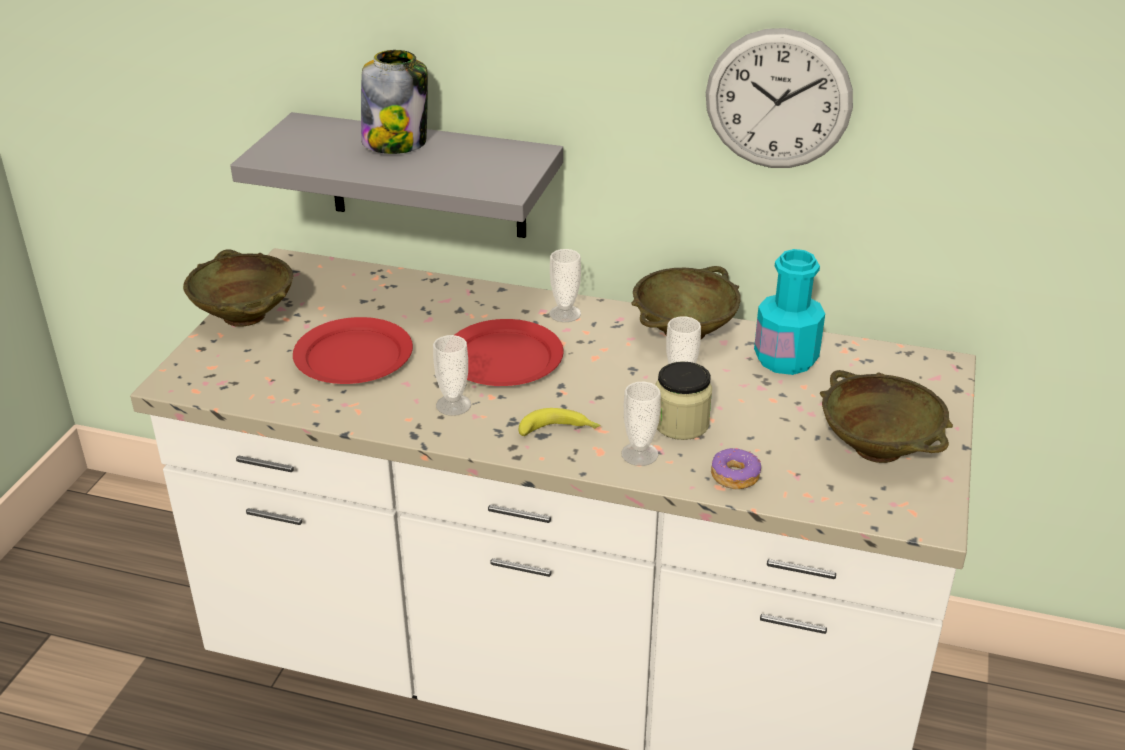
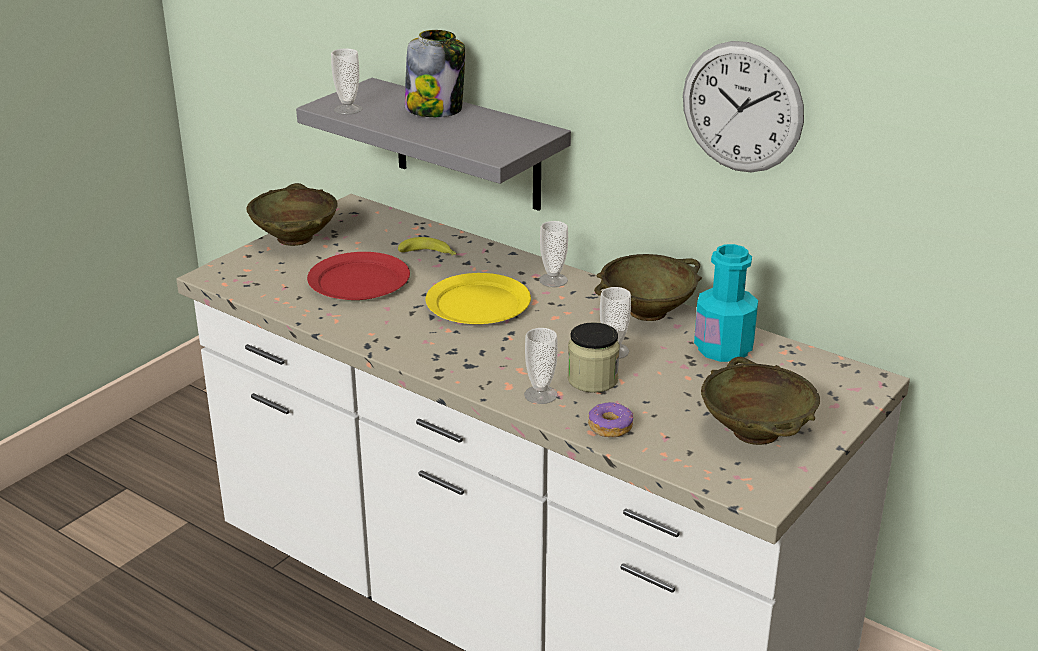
camera: 20 degrees right, 5 degrees down
cup [433,335,471,416] -> cup moved to [331,48,362,115]
red plate [455,319,564,386] -> yellow plate [426,273,531,324]
banana [519,408,601,436] -> banana moved to [398,237,457,255]

